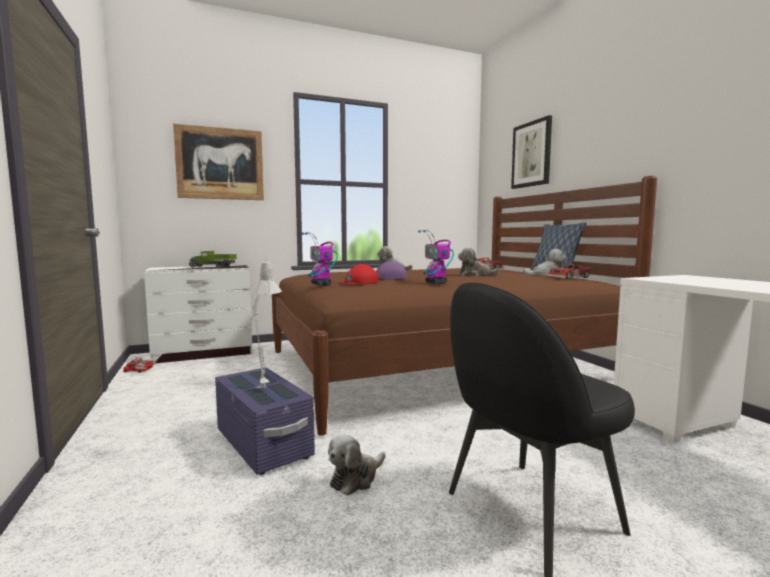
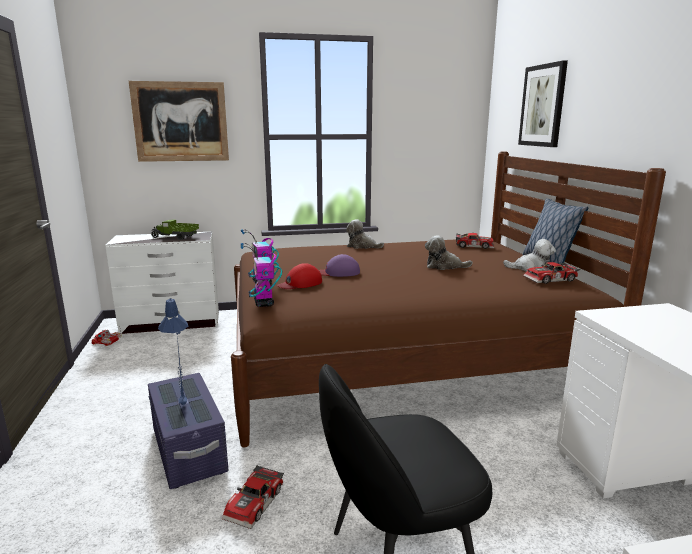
camera: 10 degrees right, 10 degrees up
grey table lamp [251,262,282,389] -> blue table lamp [158,299,188,408]
plush toy [328,435,386,495] -> toy car [222,465,284,529]
toy robot [418,230,454,284] -> toy robot moved to [241,243,282,307]

